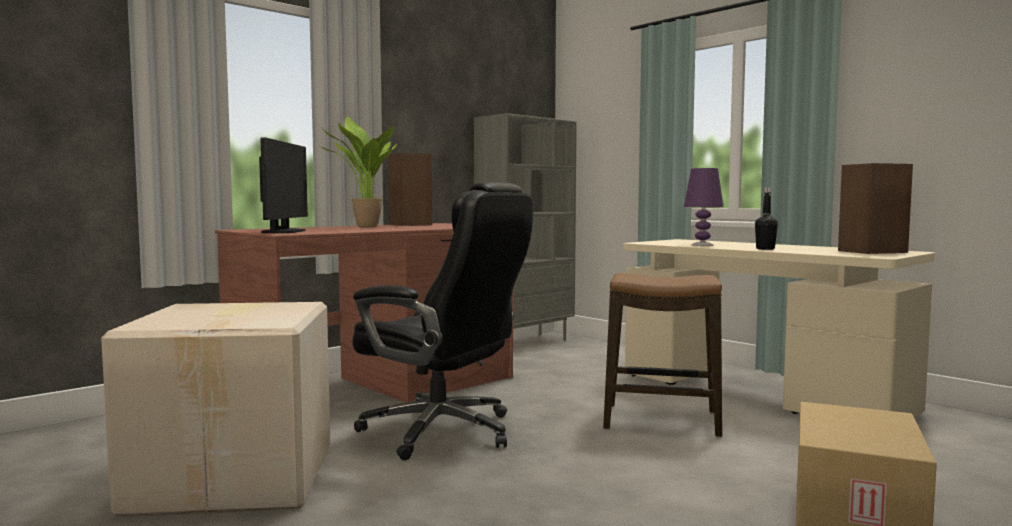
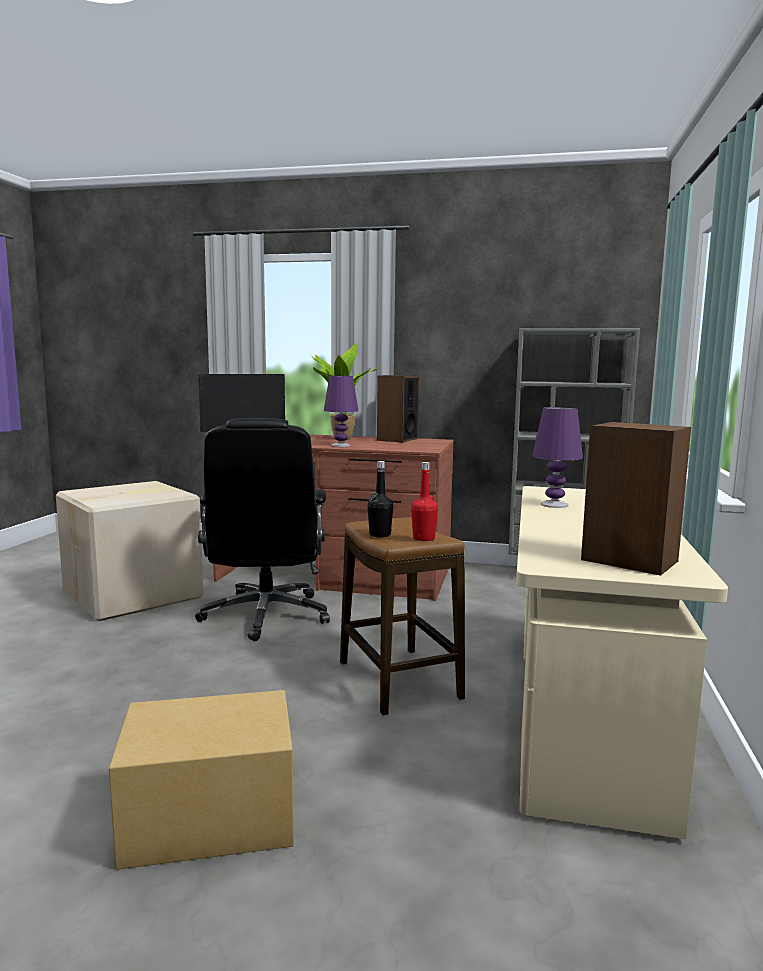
camera: 55 degrees right, 5 degrees up
black bottle [755,187,778,250] -> black bottle moved to [367,461,393,537]
none -> purple table lamp [324,376,358,447]
none -> red bottle [411,462,438,541]

